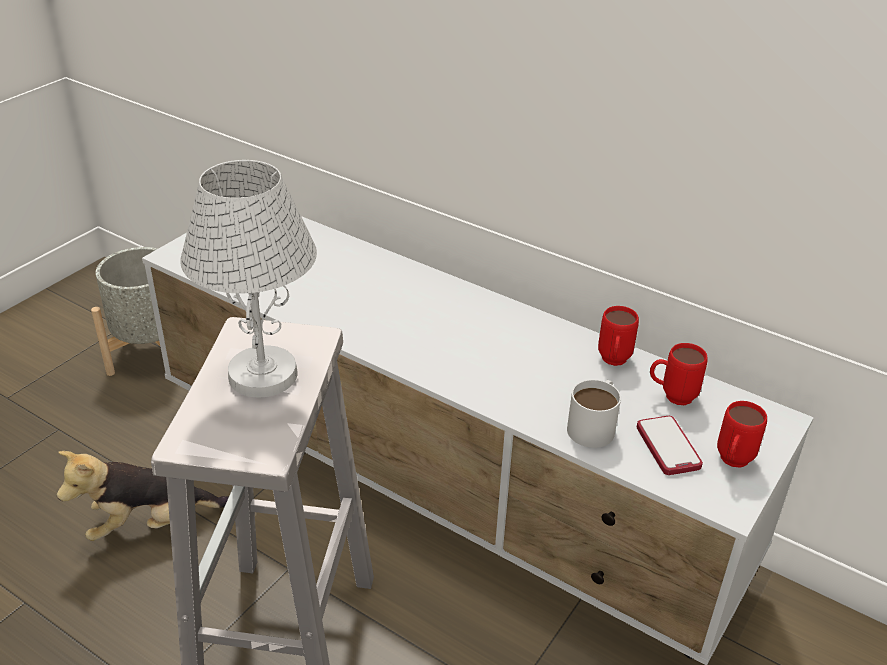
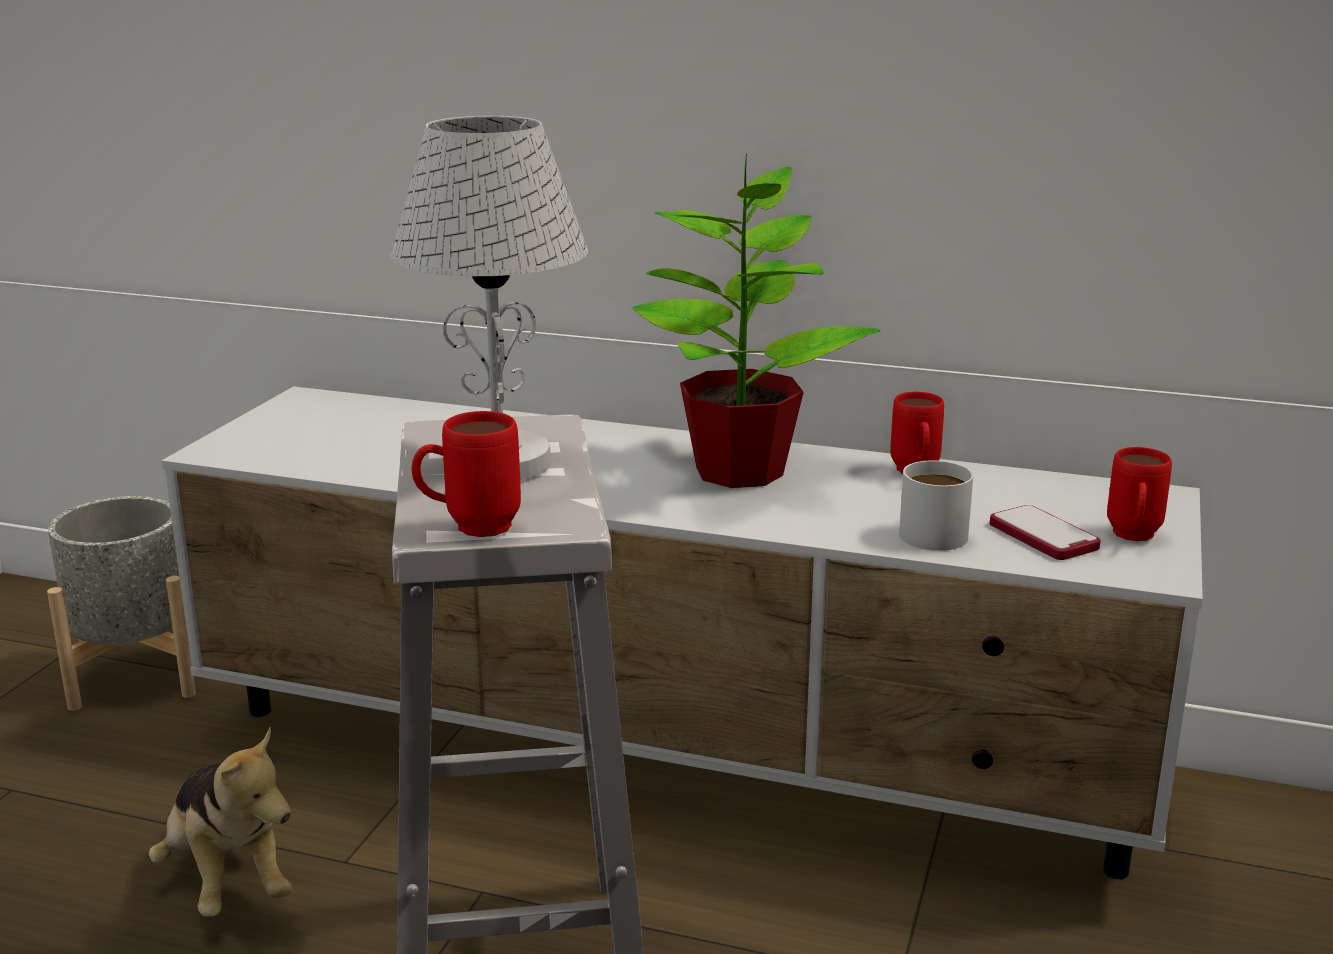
camera: 15 degrees left, 15 degrees down
plush toy [57,451,229,541] -> plush toy turned 90 degrees counterclockwise [149,727,292,917]
red mug [650,343,708,405] -> red mug moved to [411,411,521,537]
none -> potted plant [632,153,880,488]

